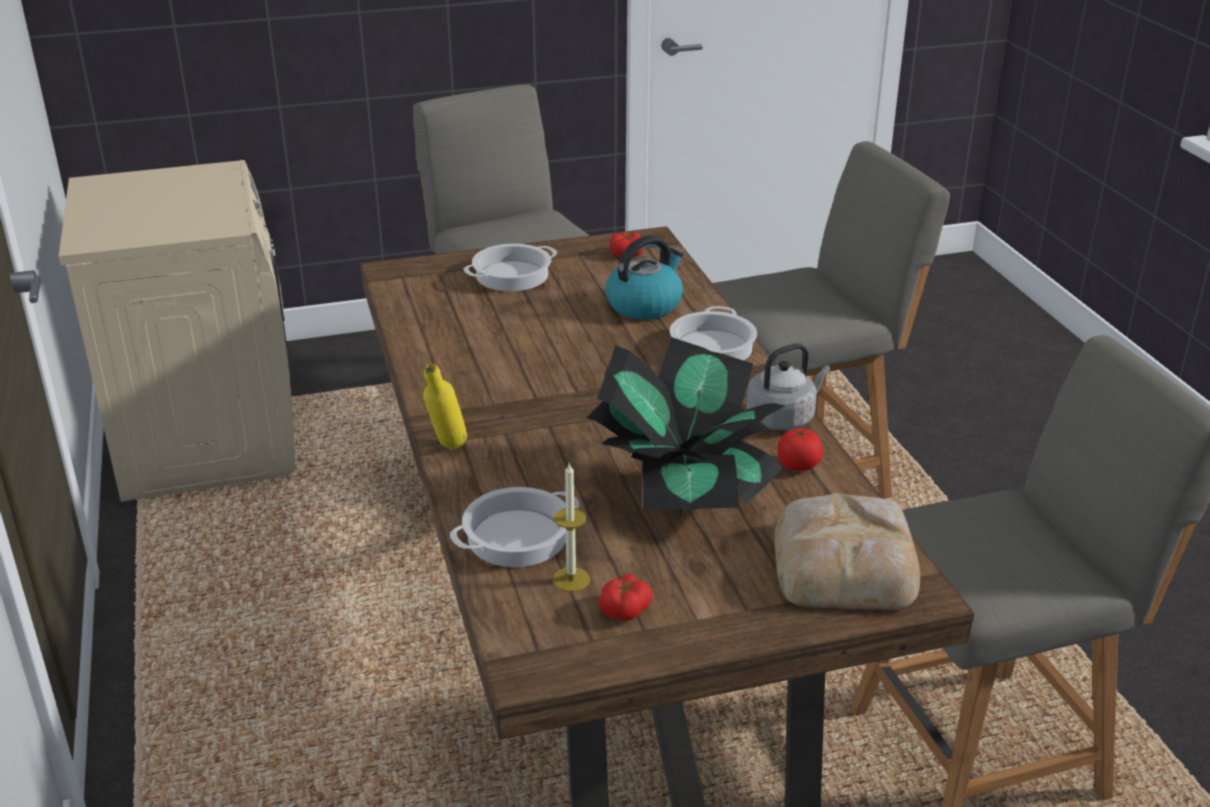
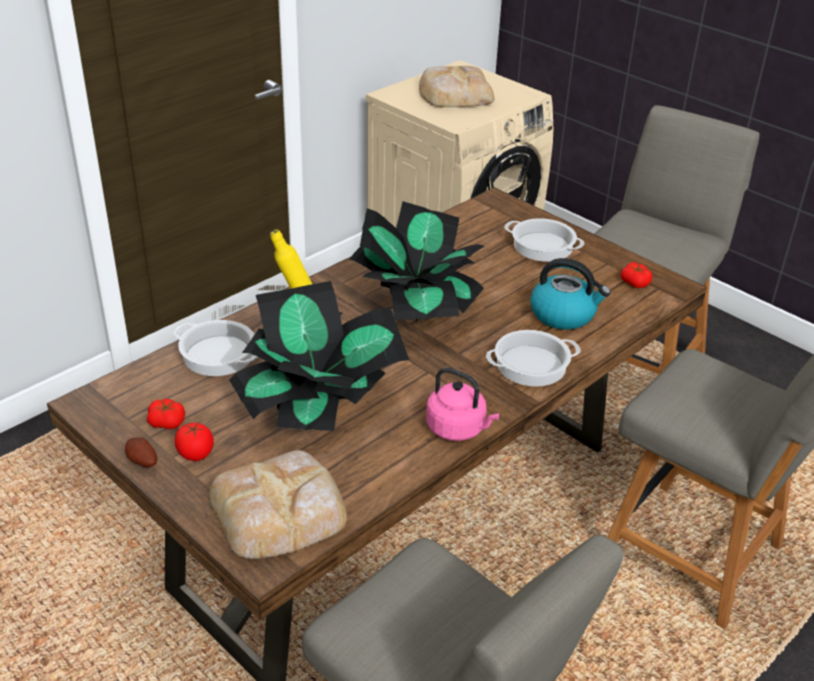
camera: 60 degrees right, 5 degrees up
candle [552,463,590,592] -> none
grey kettle [746,343,830,430] -> pink kettle [426,368,499,441]
tomato [778,427,823,471] -> tomato moved to [175,423,214,461]
none -> potato [125,437,157,467]
none -> potted plant [349,201,484,323]
none -> bread [419,66,494,107]

